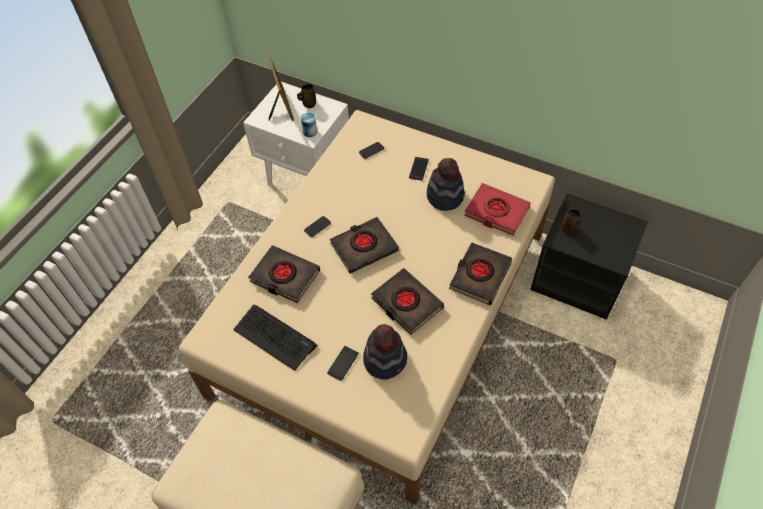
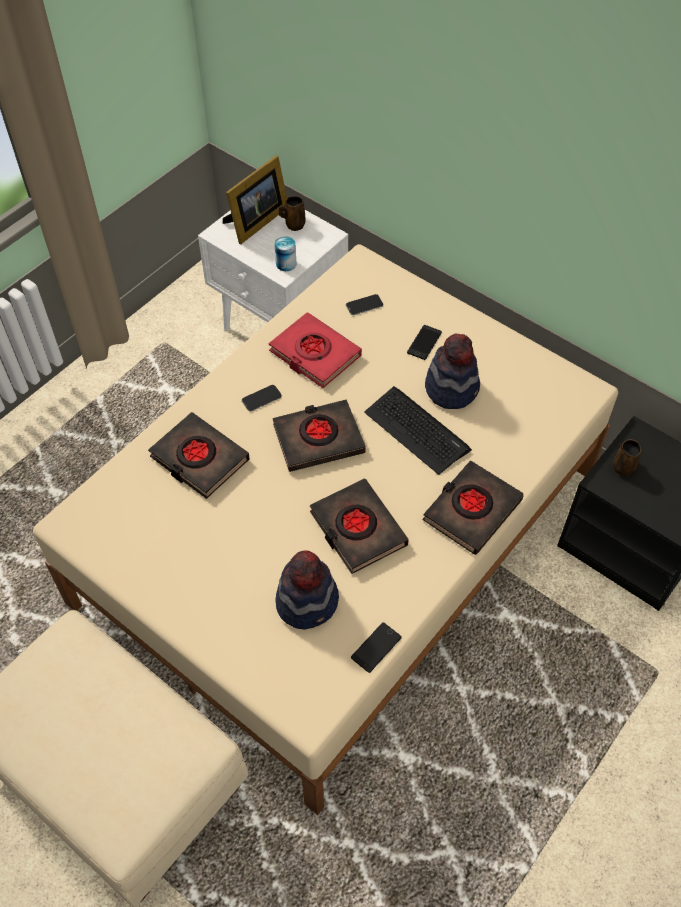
camera: 10 degrees right, 0 degrees up
keyboard [233,304,317,371] -> keyboard moved to [364,386,472,475]
picture frame [268,57,294,121] -> picture frame turned 45 degrees clockwise [223,155,287,244]
phone [327,346,359,381] -> phone moved to [351,622,402,673]
red book [464,183,531,235] -> red book moved to [269,312,362,388]

